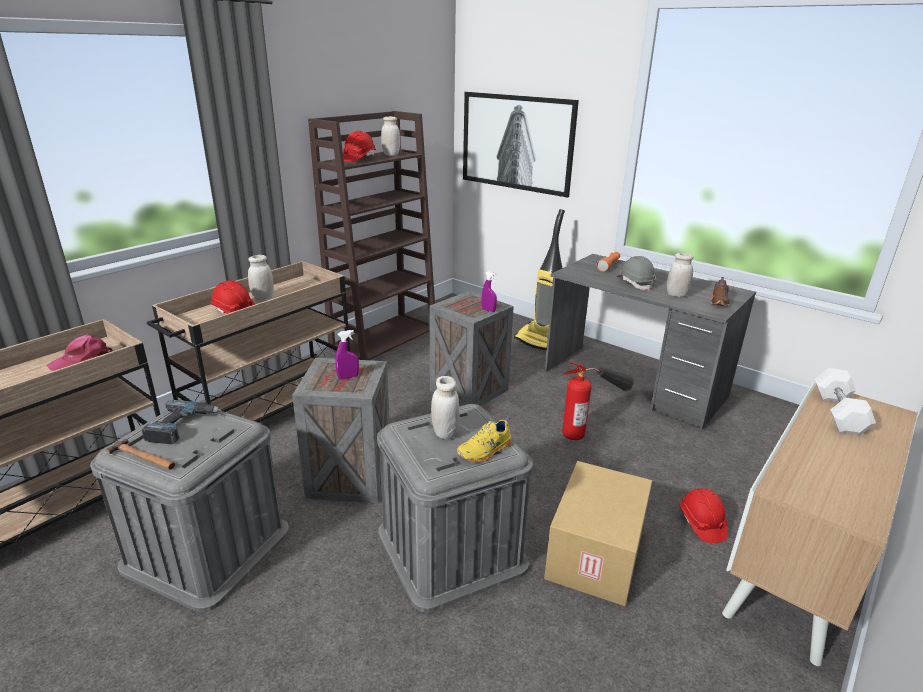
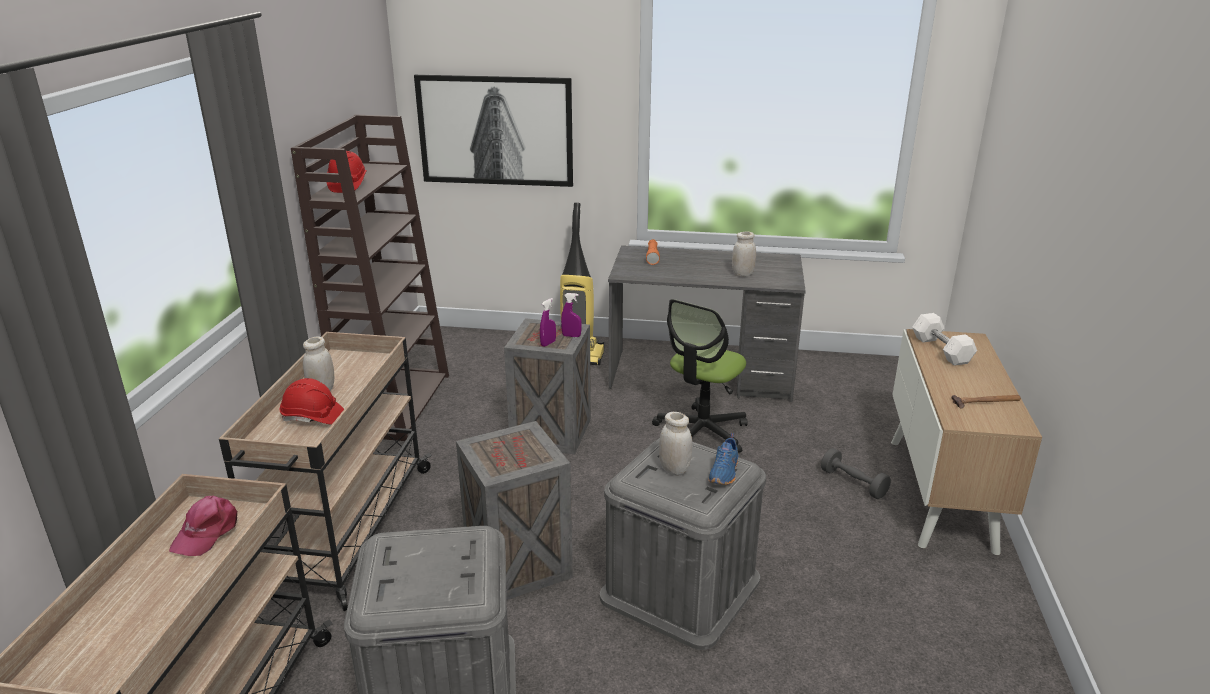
camera: 30 degrees left, 0 degrees up
hammer [105,439,175,470] -> hammer moved to [952,395,1021,408]
power drill [142,400,221,444] -> none
purple spray bottle [335,330,359,380] -> purple spray bottle moved to [540,298,556,347]
white jar [381,116,400,156] -> none
yellow shoe [457,416,512,462] -> blue shoe [708,433,738,485]
cardboard box [544,461,652,606] -> none
fire extinguisher [562,361,634,440] -> office chair [652,299,748,452]
grey hard hat [617,256,656,291] -> none
red hard hat [680,488,728,543] -> grey dumbbell [821,448,891,499]
brown shoe [711,277,730,307] -> none

